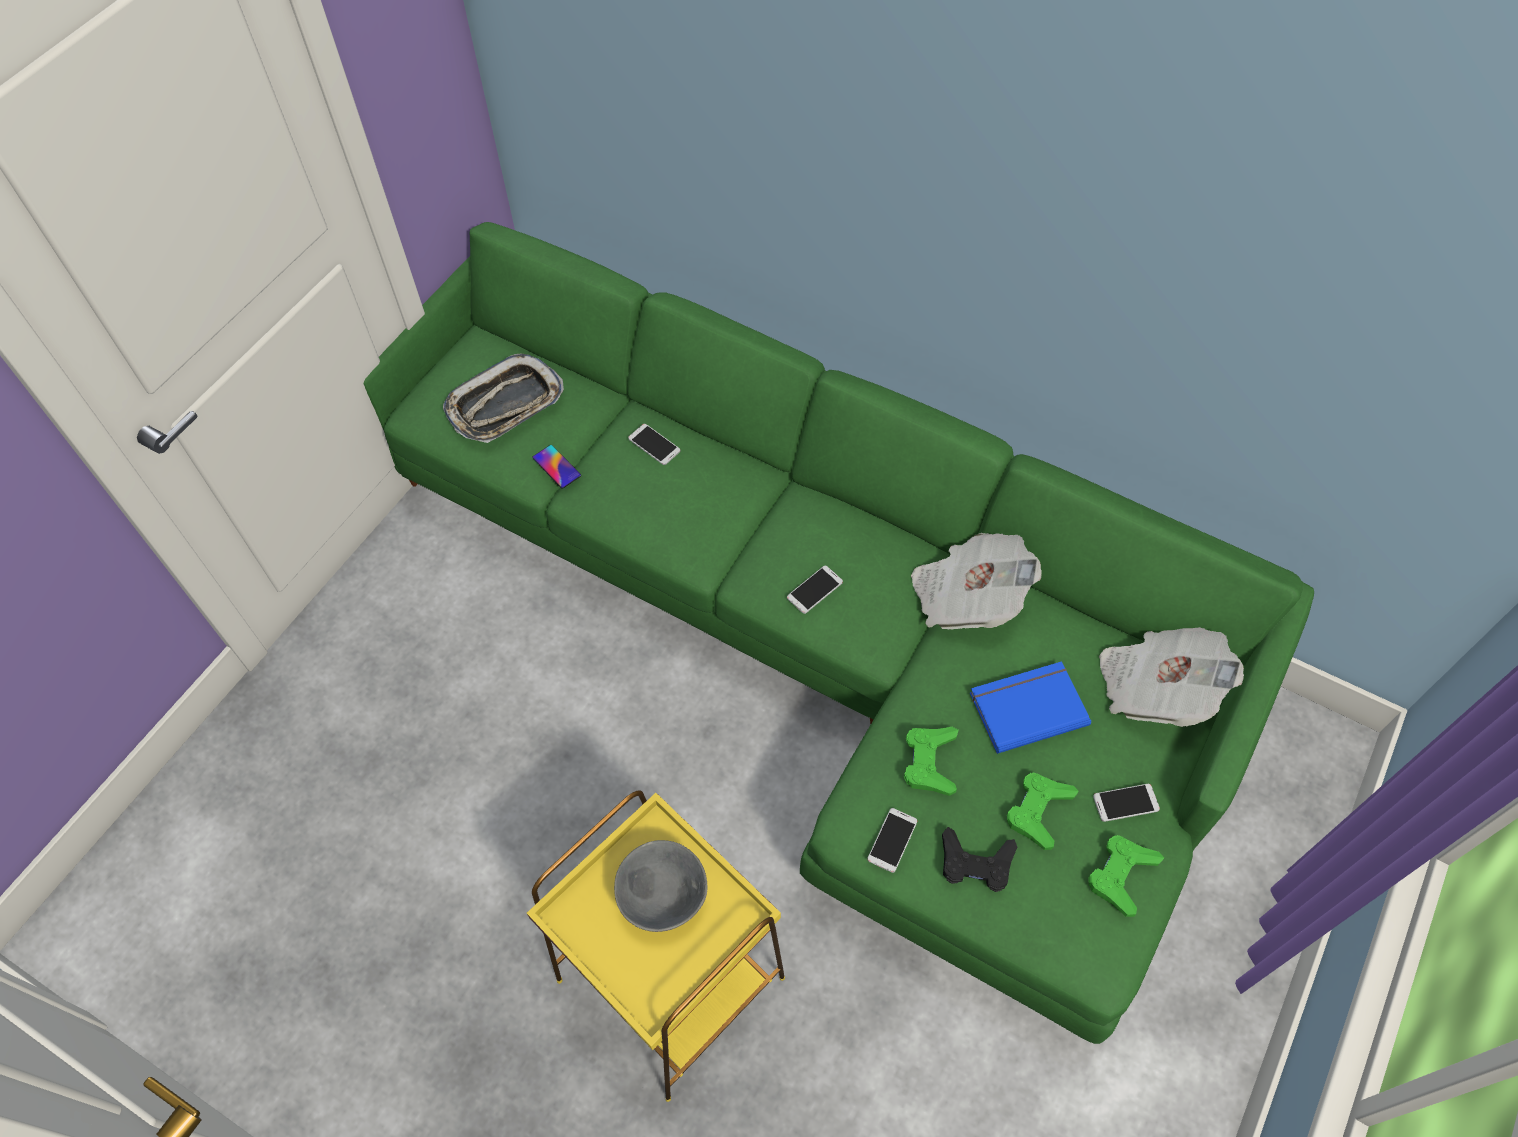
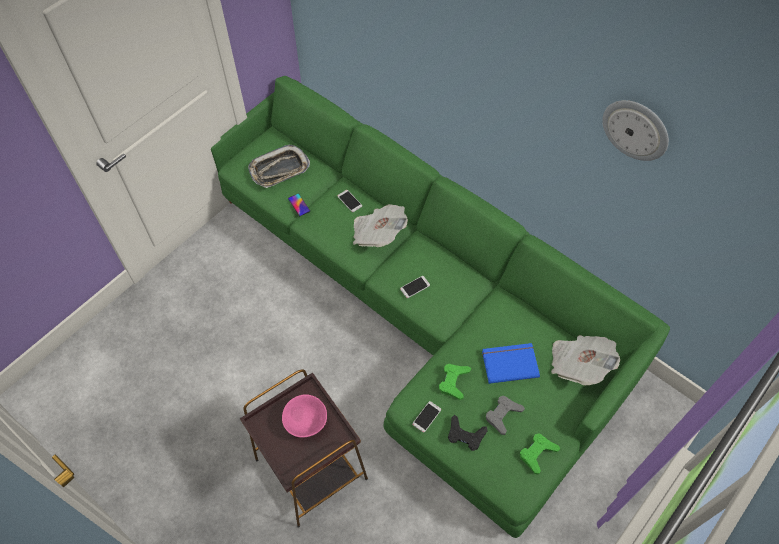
camera: 10 degrees right, 0 degrees up
yellow side table [527,790,785,1102] -> brown side table [240,369,368,528]
grey bowl [614,840,708,932] -> pink bowl [282,394,327,438]
newspaper [911,533,1042,630] -> newspaper moved to [353,204,408,247]
green game controller [1007,773,1079,850] -> grey game controller [486,396,525,435]
phone [1093,784,1160,822] -> none
none -> wall clock [602,100,669,161]

